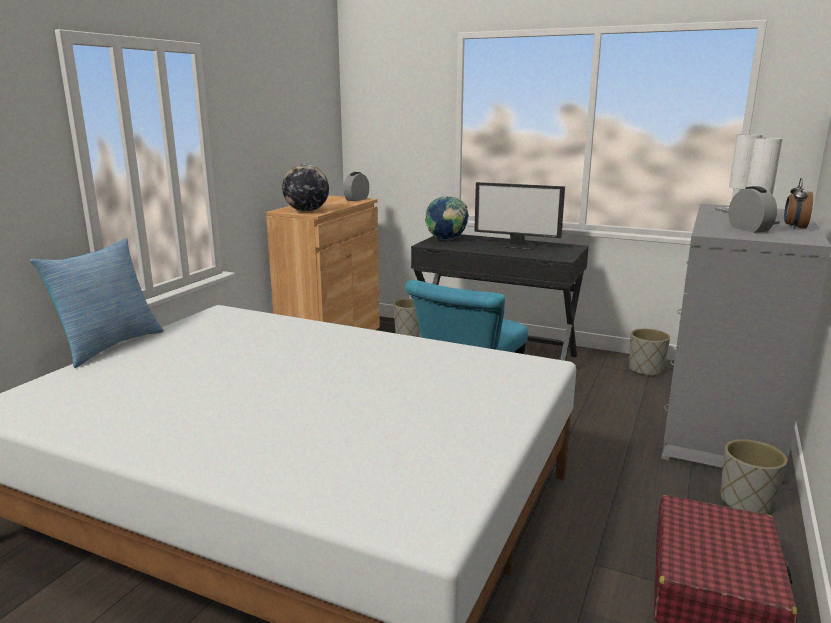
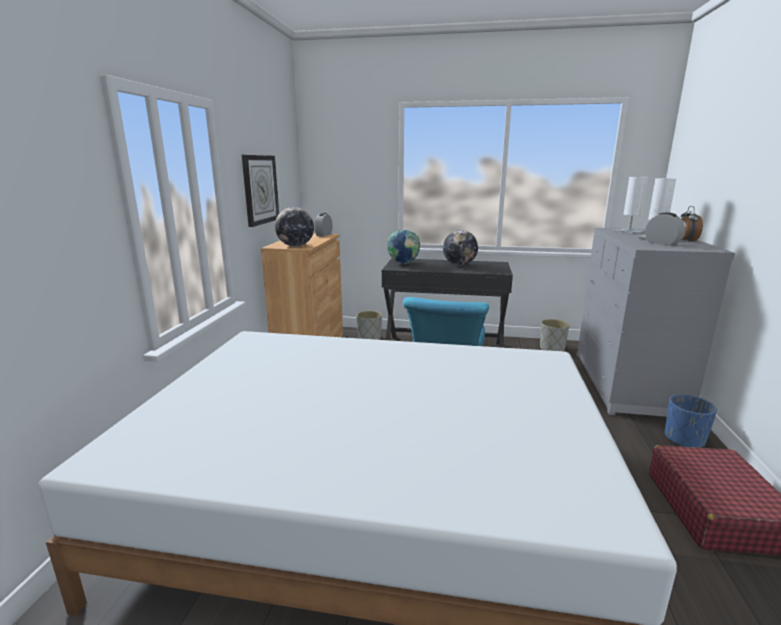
camera: 15 degrees left, 0 degrees up
pillow [30,238,164,368] -> none
monitor [474,182,565,250] -> globe [443,230,478,265]
grey planter [721,439,788,514] -> blue planter [665,394,717,448]
none -> wall clock [242,155,279,227]

